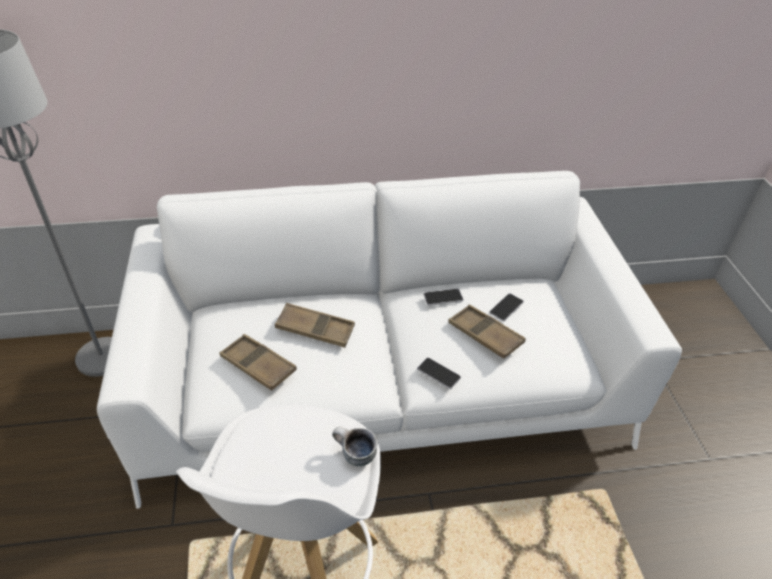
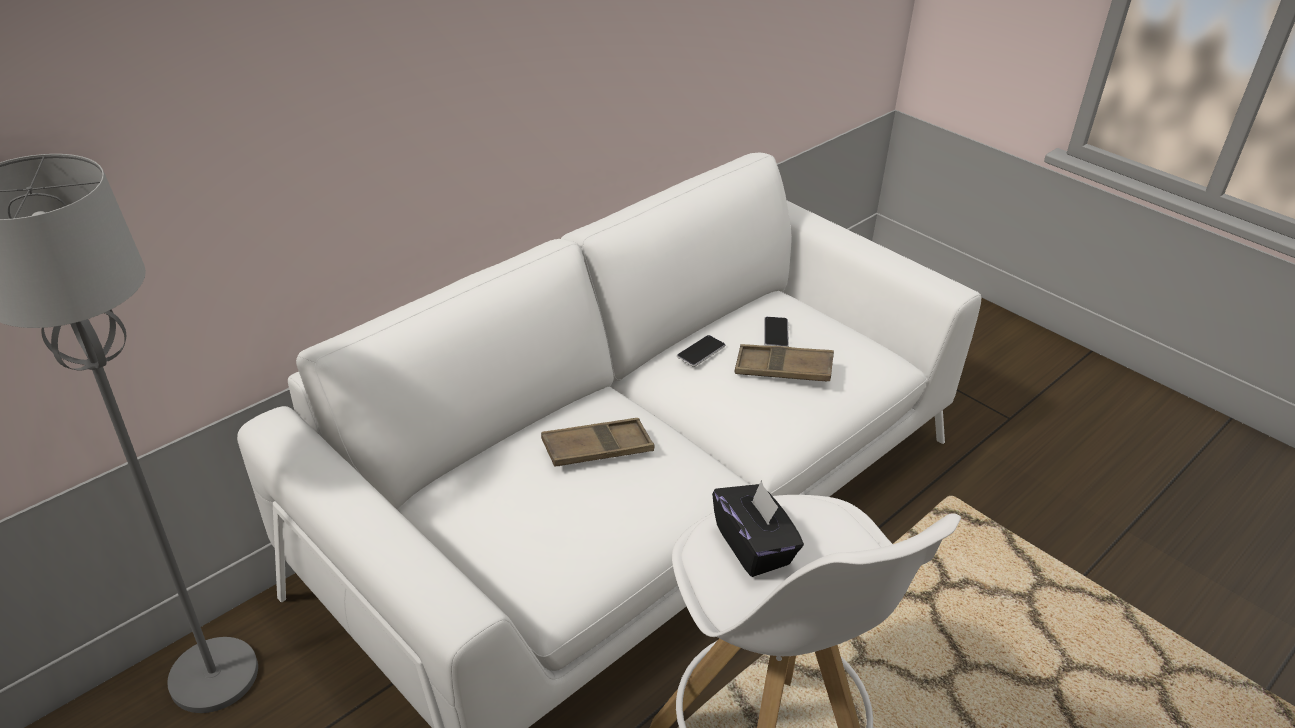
camera: 35 degrees left, 5 degrees down
brown tray [219,334,297,391] -> none
mug [332,427,377,466] -> none
phone [417,358,461,389] -> none
none -> black tissue box [712,480,804,577]

